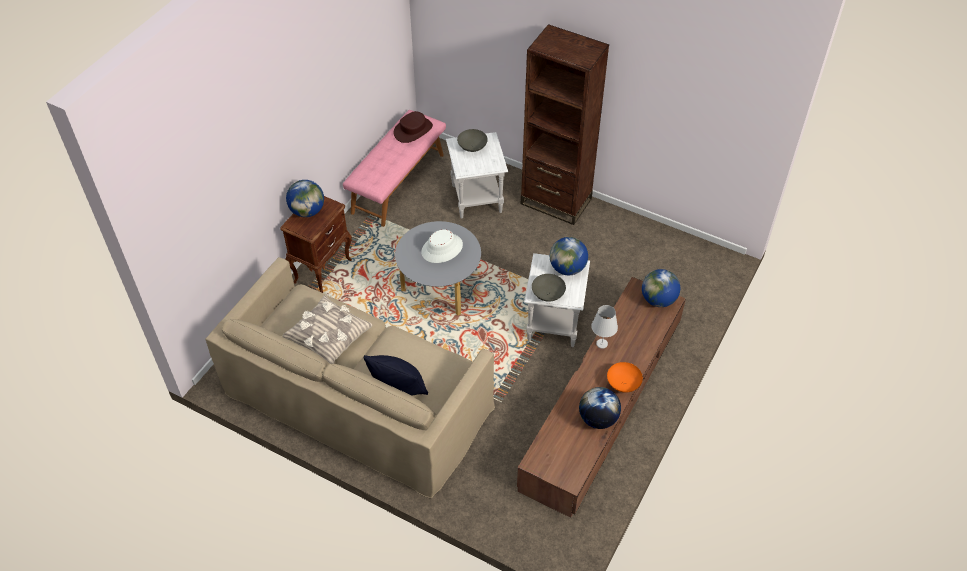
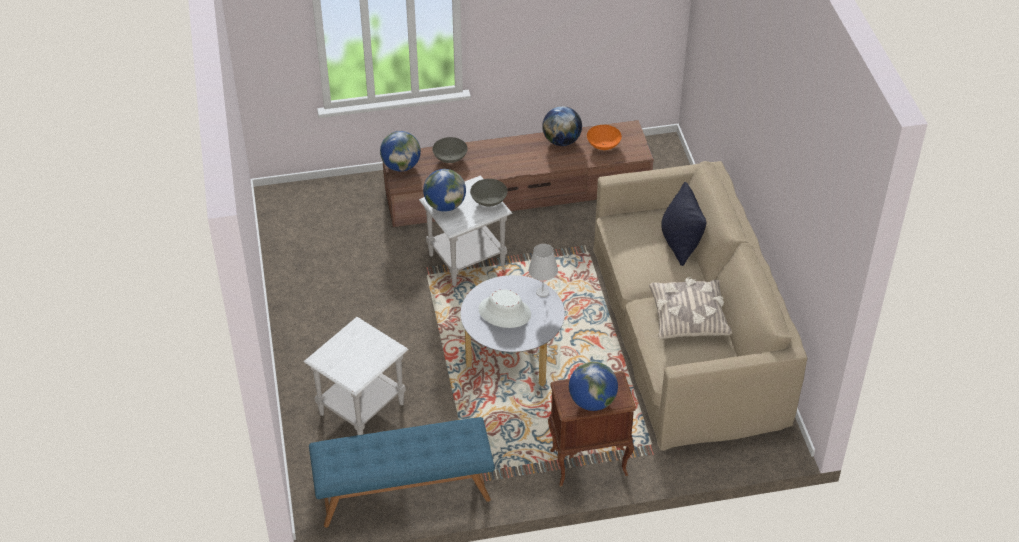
camera: 130 degrees left, 5 degrees down
pink bench [343,110,446,227] -> blue bench [309,417,495,528]
brown hat [393,111,433,143] -> none
grey bowl [457,129,488,152] -> grey bowl moved to [432,137,468,163]
brown bookcase [521,24,609,225] -> none
white table lamp [591,305,618,349] -> white table lamp moved to [528,244,558,297]
orange bowl [607,362,643,392] -> orange bowl moved to [587,125,622,150]

